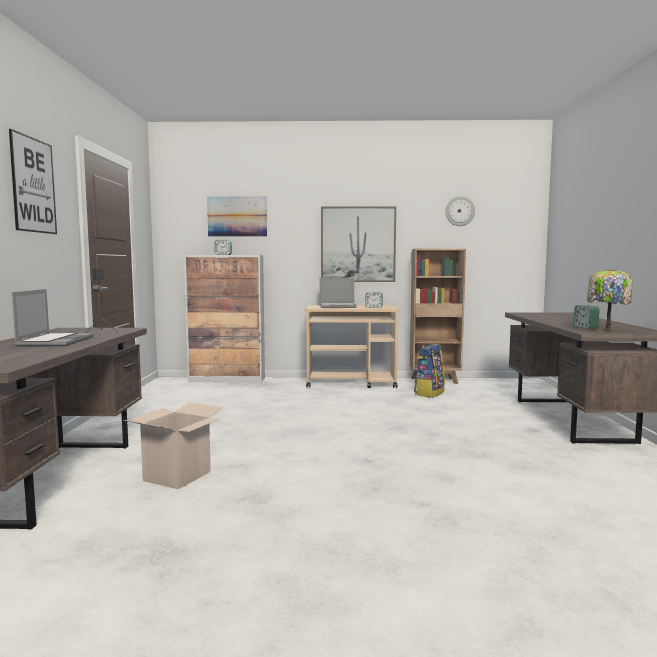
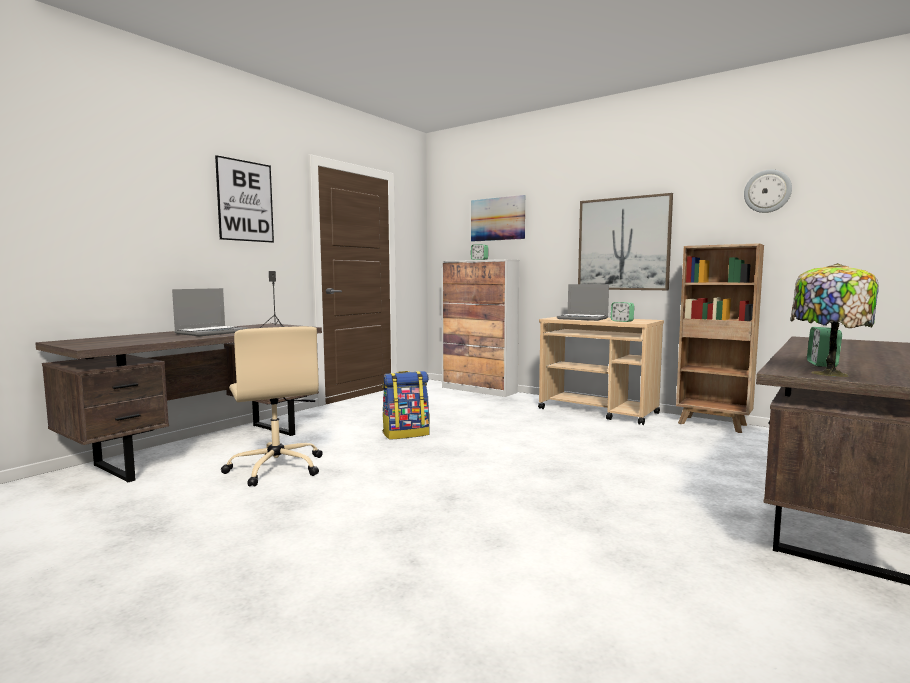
camera: 35 degrees right, 0 degrees up
cardboard box [124,402,223,489] -> beige office chair [221,326,323,487]
backpack [414,344,445,398] -> backpack moved to [382,371,430,440]

